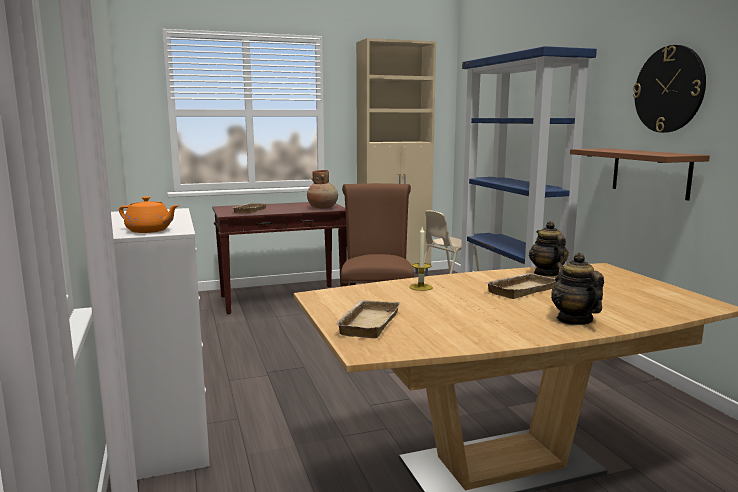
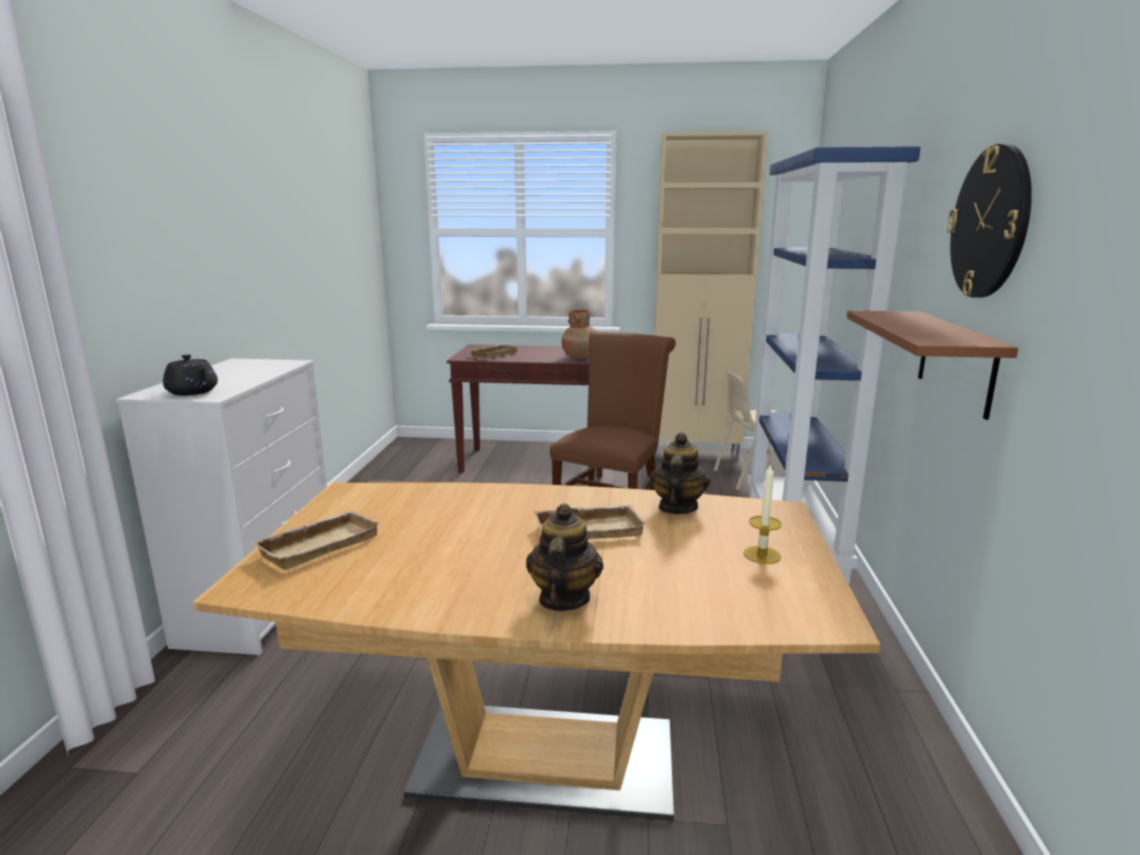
camera: 25 degrees right, 5 degrees up
orange teapot [119,196,179,233] -> black teapot [163,354,218,396]
candle [410,227,433,291] -> candle moved to [743,463,782,564]

